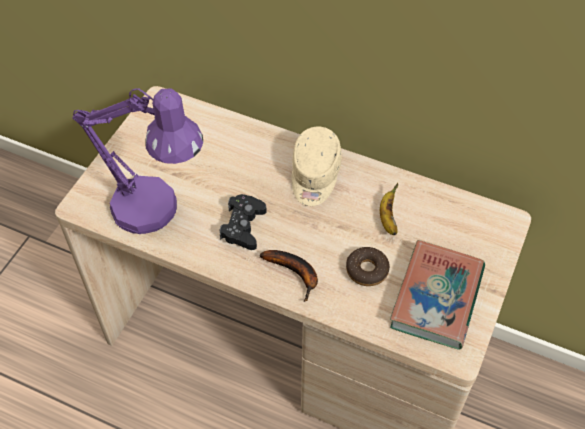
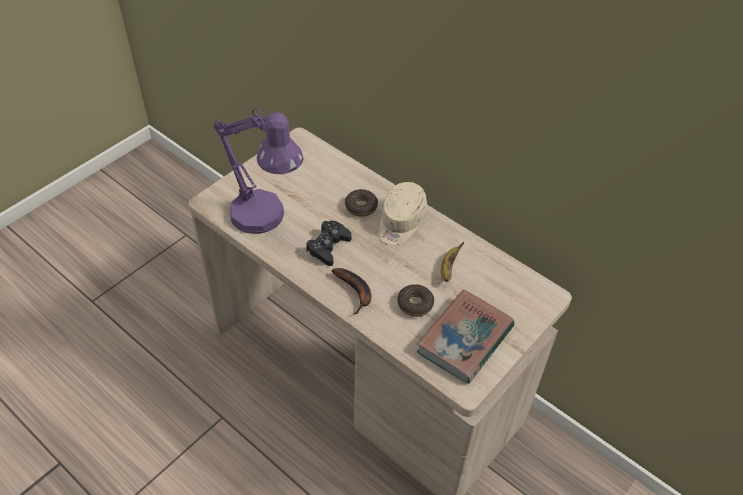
camera: 15 degrees right, 5 degrees down
none -> donut [345,189,378,217]

